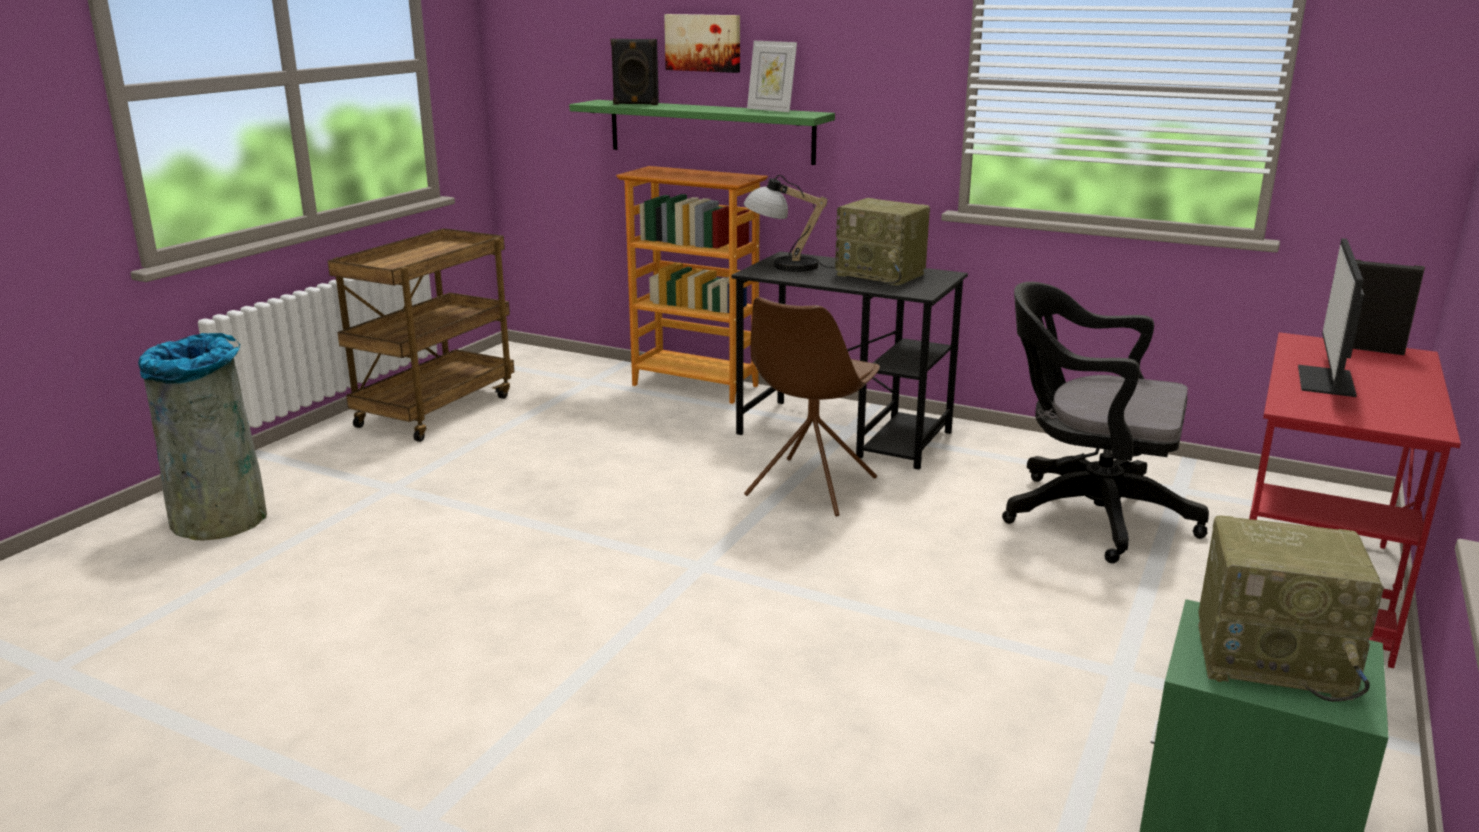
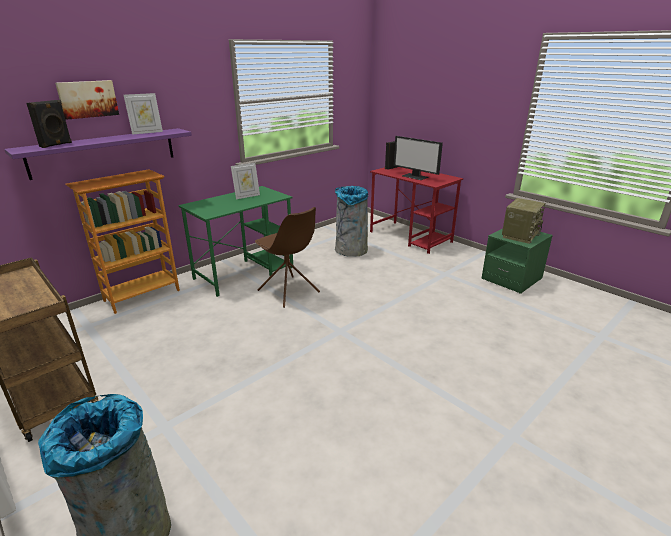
camera: 70 degrees left, 5 degrees up
green shelf [569,100,835,165] -> purple shelf [4,128,192,180]
black desk [731,251,968,470] -> green desk [178,186,293,297]
table lamp [743,175,835,272] -> none
radio [835,198,930,286] -> picture frame [231,163,260,199]
black office chair [1002,282,1209,563] -> grey trash can [335,186,368,257]

